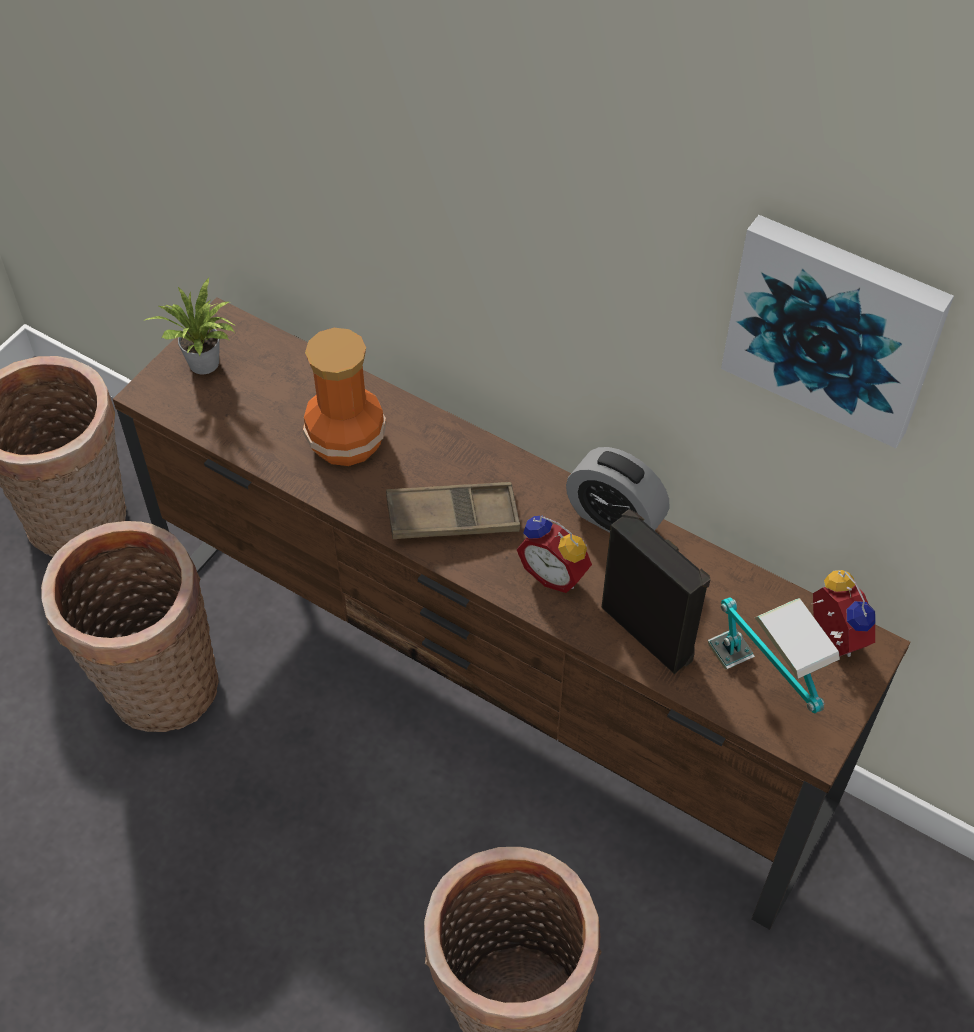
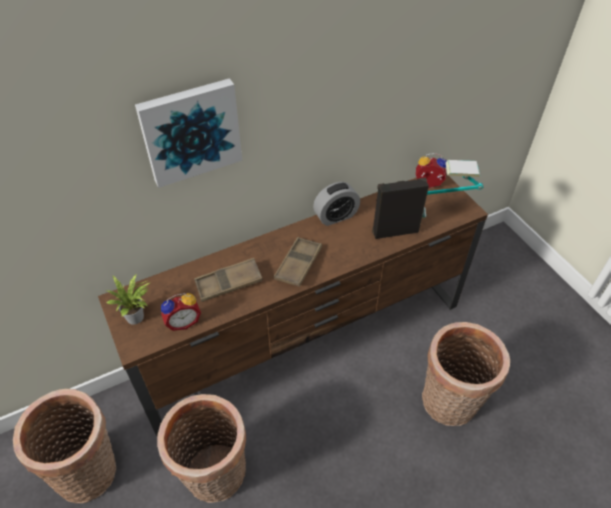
camera: 60 degrees left, 5 degrees down
vase [303,328,386,466] -> brown tray [194,258,263,302]
alarm clock [516,516,592,593] -> alarm clock moved to [161,293,201,331]
picture [721,215,954,448] -> picture moved to [135,78,242,188]

